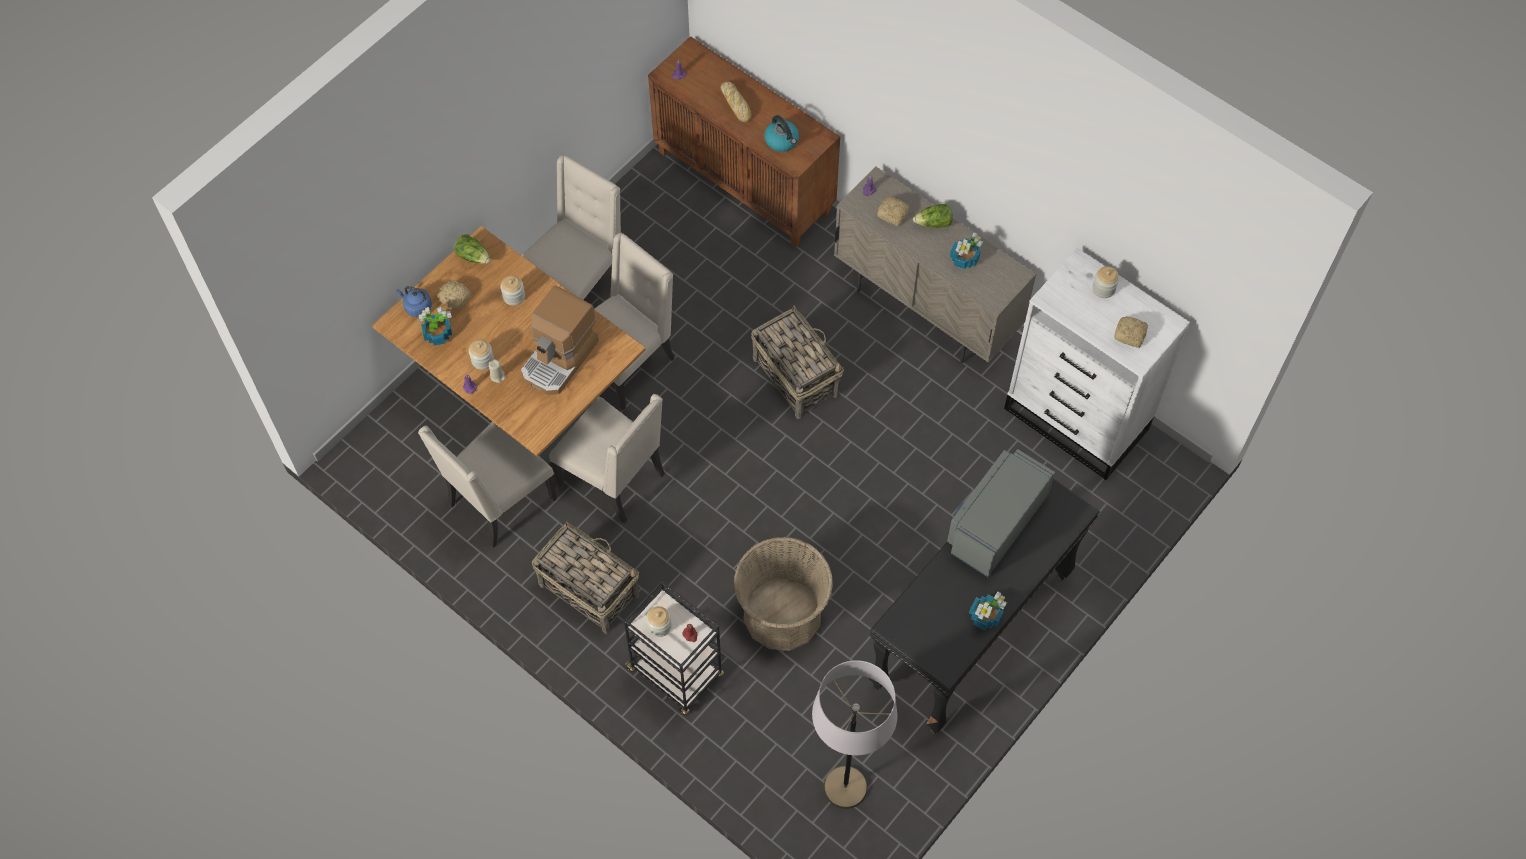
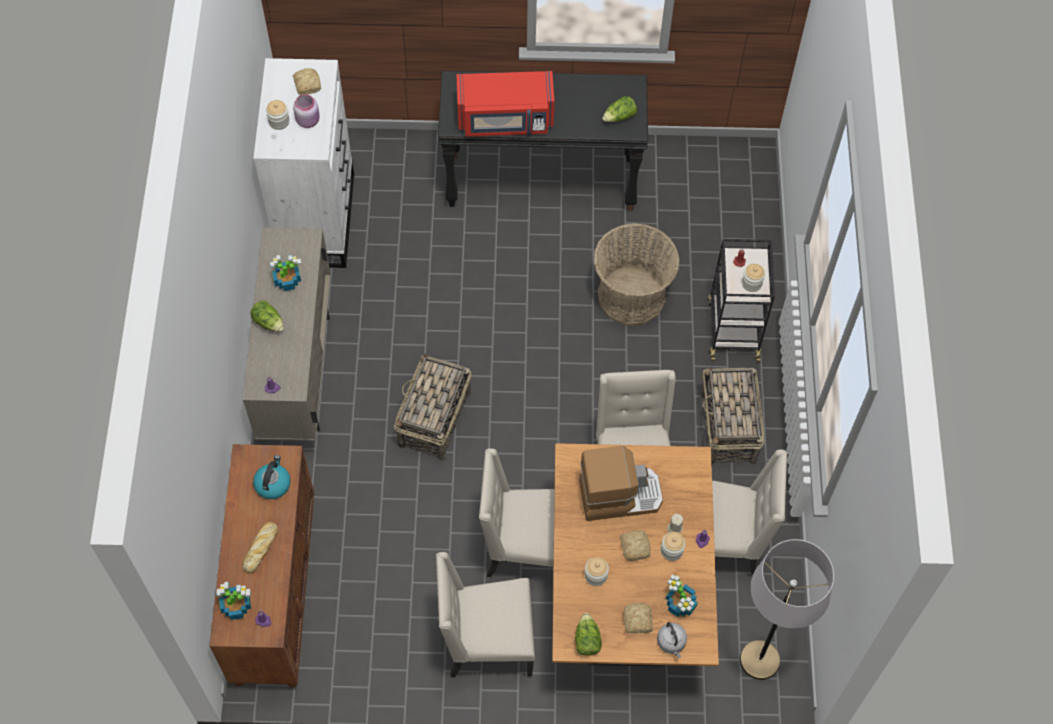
camera: 130 degrees left, 0 degrees up
blue kettle [396,286,432,317] -> grey kettle [657,622,687,658]
grey floor lamp [812,660,898,809] -> grey floor lamp moved to [740,539,834,680]
bread [877,197,910,226] -> bread moved to [620,530,651,561]
grey microwave [947,449,1055,577] -> red microwave [456,71,555,137]
potted plant [969,592,1007,630] -> potted plant moved to [216,582,251,620]
none -> pink jar [293,94,320,128]
none -> lettuce [602,96,637,122]

